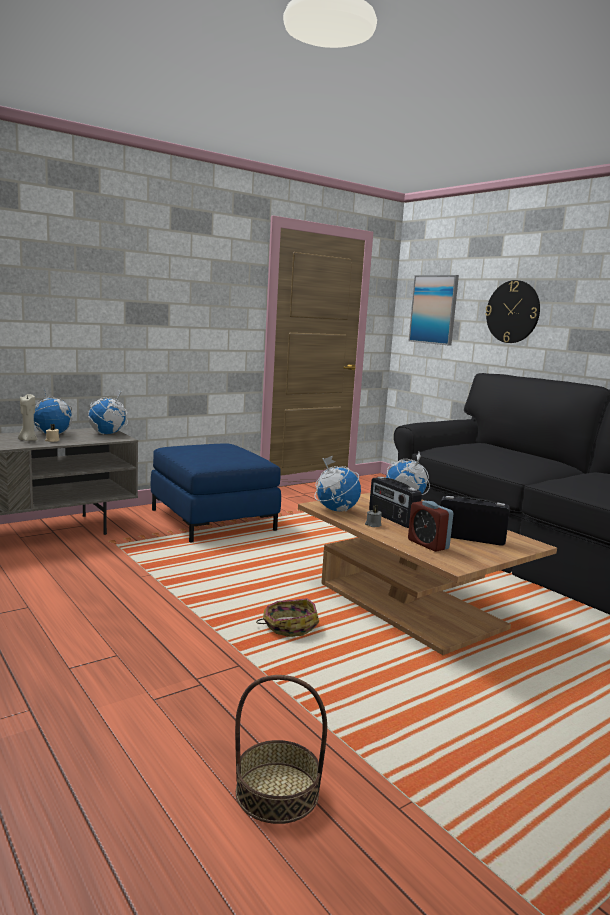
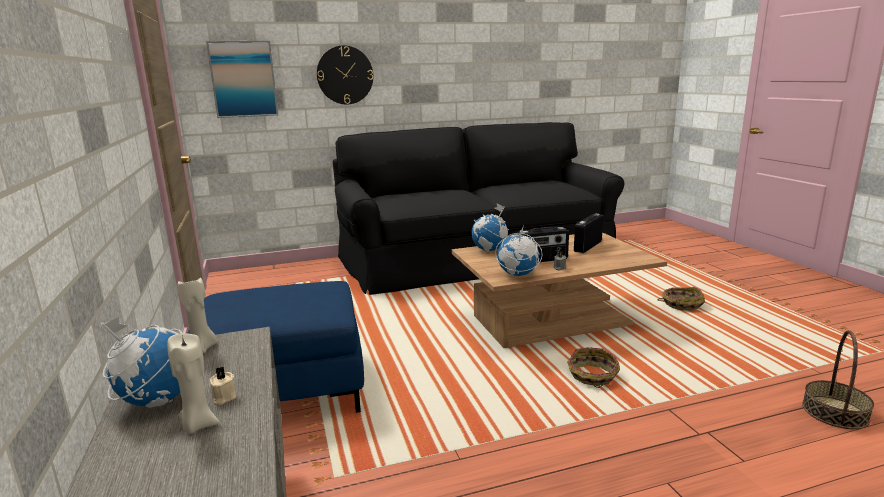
camera: 70 degrees left, 5 degrees up
globe [88,389,128,434] -> beige candle [178,277,217,353]
alarm clock [408,500,453,552] -> none
none -> basket [657,287,705,311]

